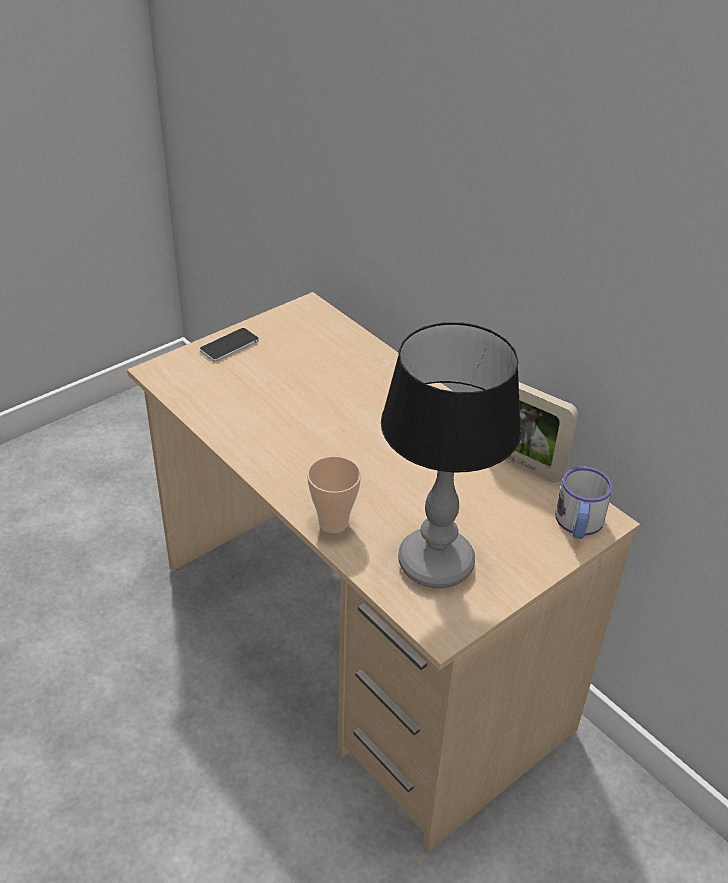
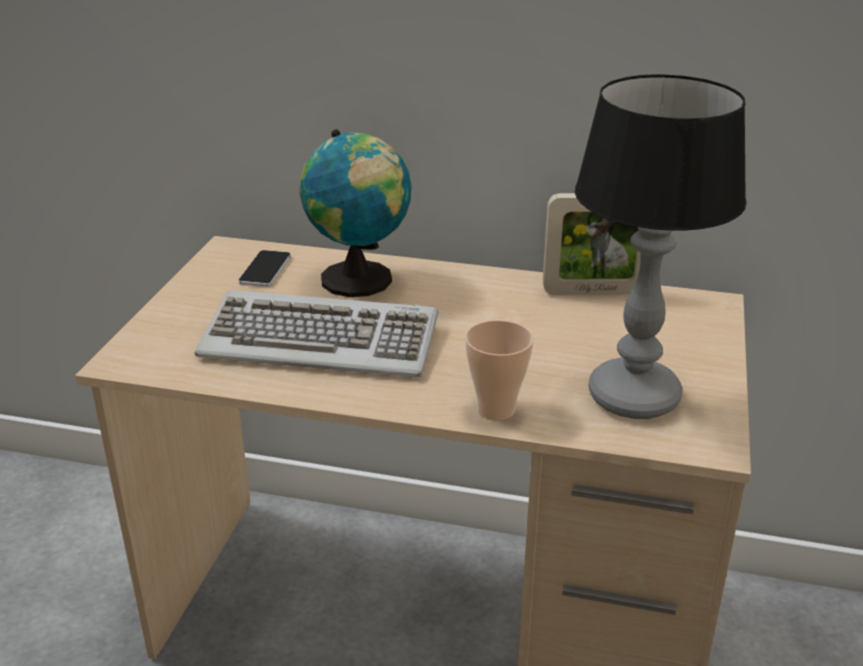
camera: 35 degrees left, 10 degrees down
phone [200,328,259,362] -> phone moved to [239,250,291,287]
mug [555,466,613,539] -> none
none -> keyboard [195,290,438,377]
none -> globe [300,130,412,297]

